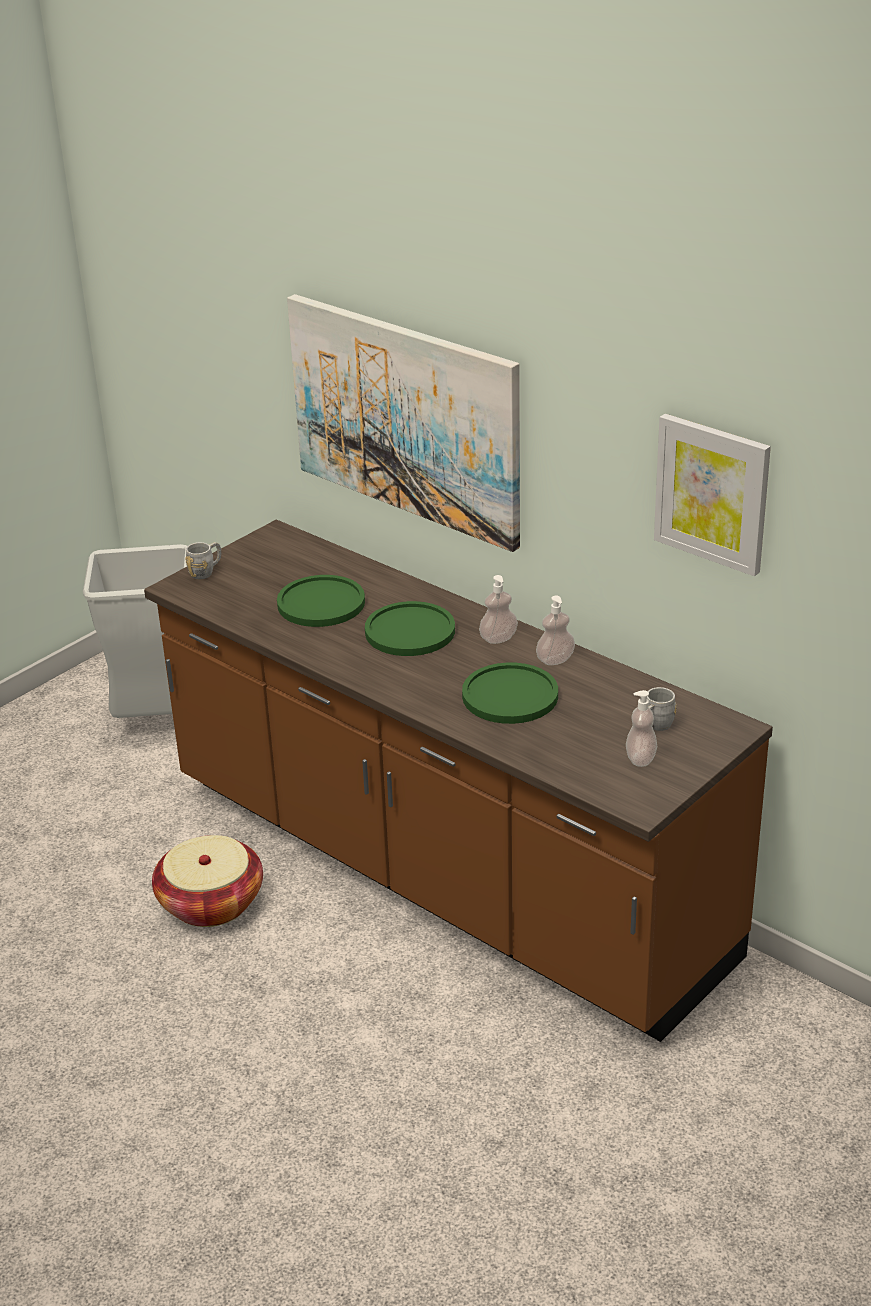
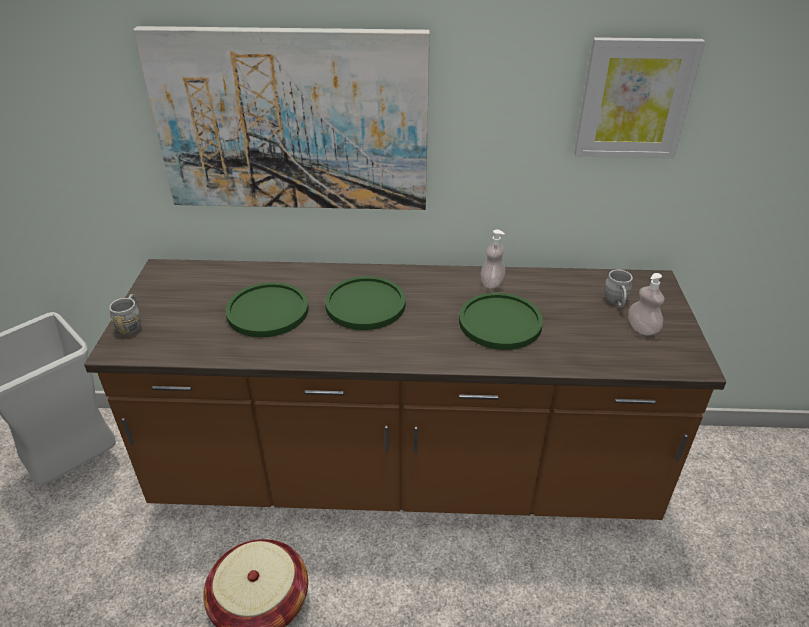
camera: 40 degrees left, 5 degrees up
soap dispenser [479,575,518,644] -> none

